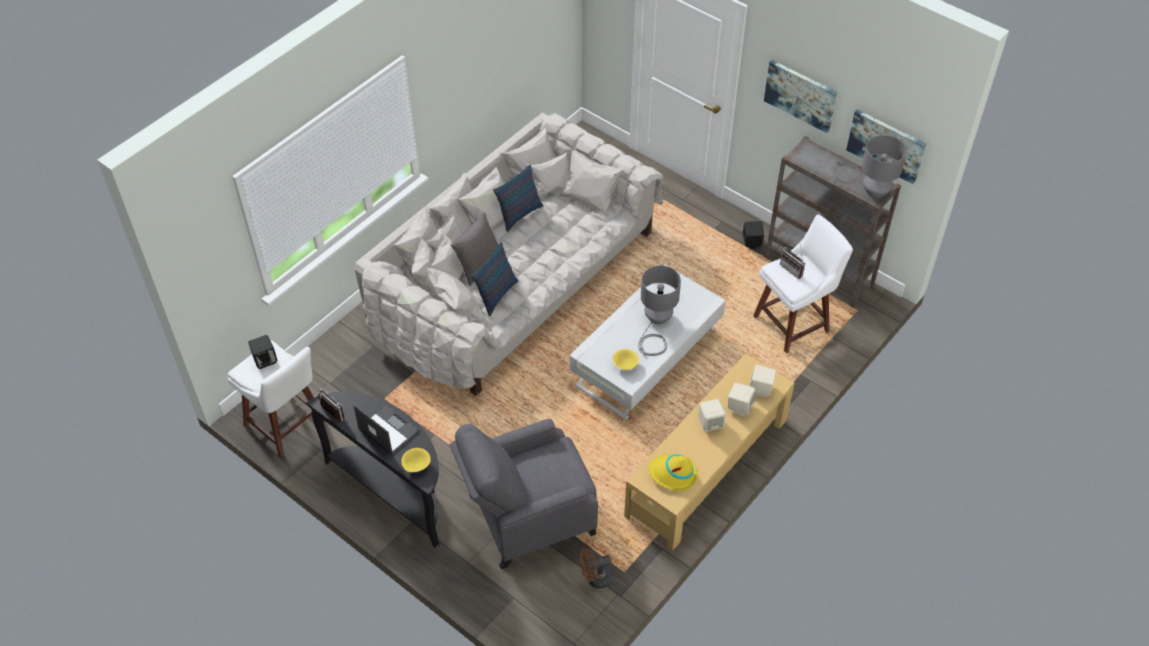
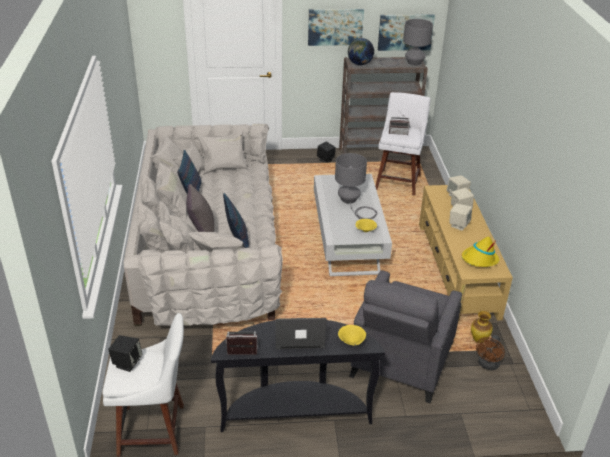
camera: 45 degrees left, 15 degrees down
none -> globe [348,38,374,65]
none -> vase [471,311,493,343]

